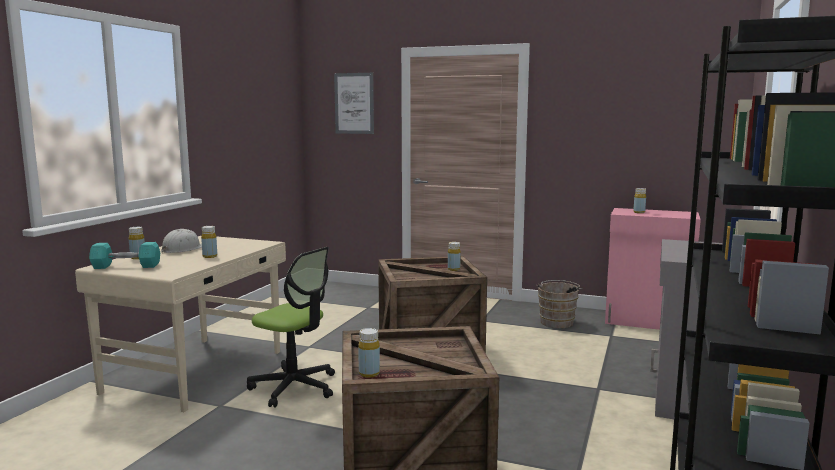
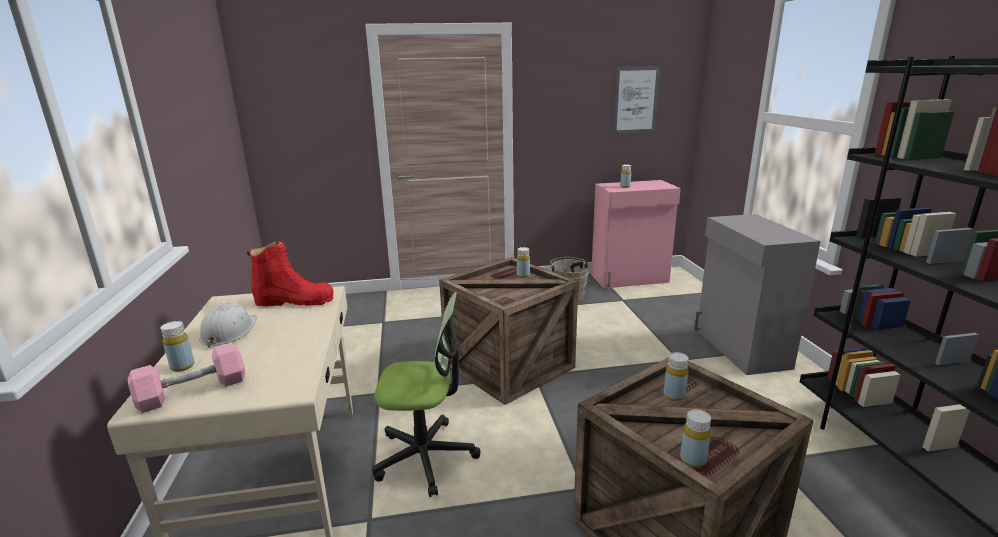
camera: 30 degrees left, 10 degrees up
turquoise dumbbell [89,242,160,269] -> pink dumbbell [128,343,245,413]
yellow bottle [201,226,217,258] -> yellow bottle moved to [664,352,689,401]
picture [334,73,374,134] -> picture moved to [612,66,660,134]
none -> red boot [247,240,334,306]

